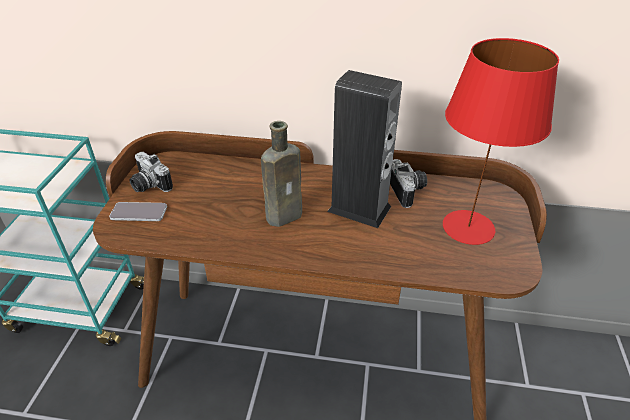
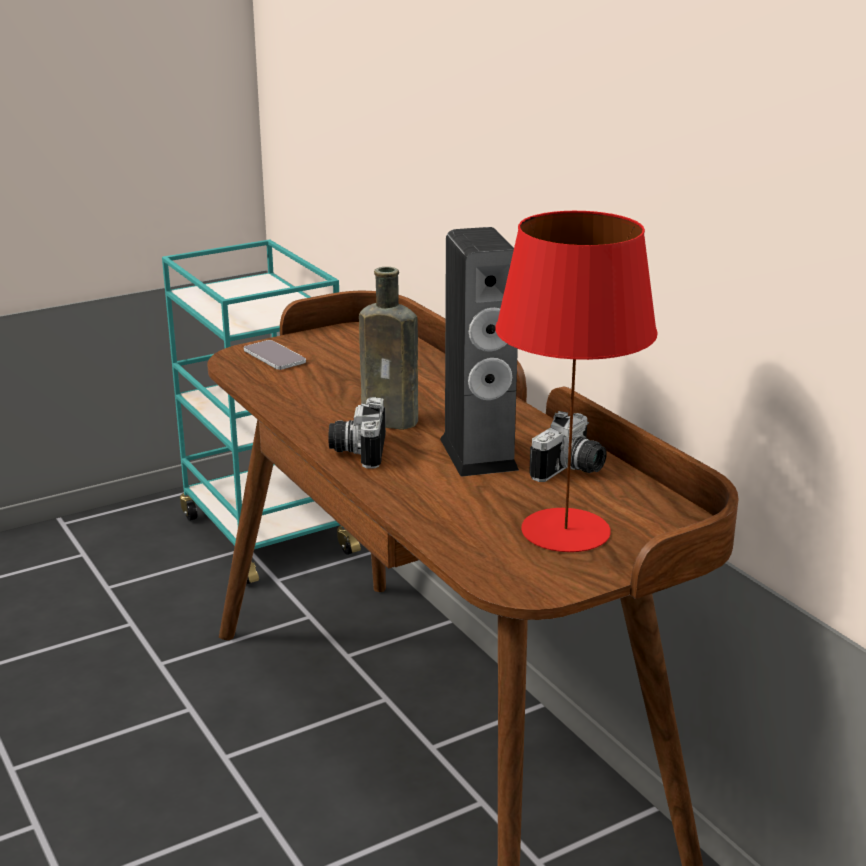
camera: 50 degrees right, 15 degrees down
camera [129,152,173,192] -> camera moved to [328,397,386,469]

